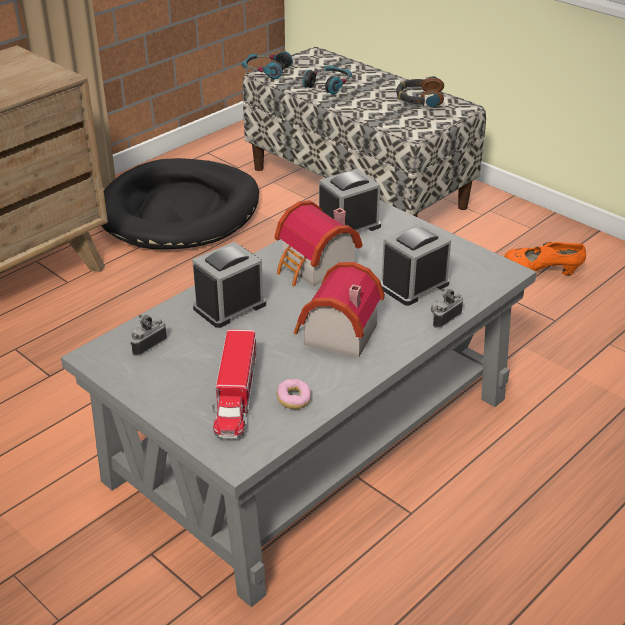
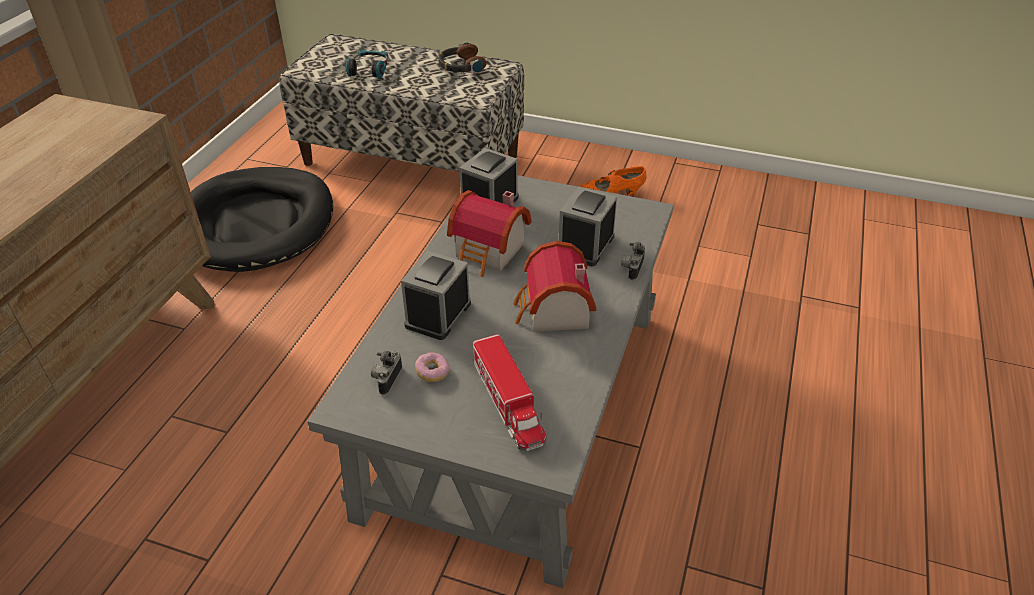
camera: 25 degrees left, 5 degrees up
headphones [242,51,293,79] -> none
donut [277,379,311,409] -> donut moved to [415,352,449,382]

